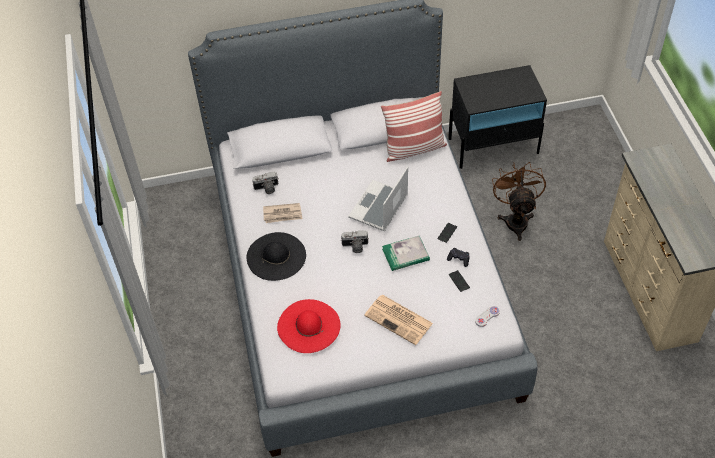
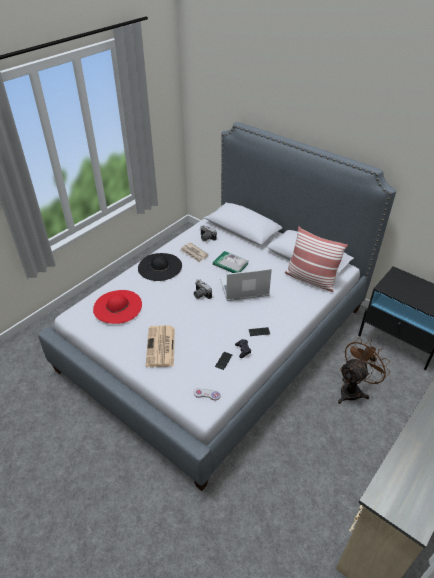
camera: 50 degrees right, 10 degrees down
book [382,236,430,271] -> book moved to [213,251,249,273]

